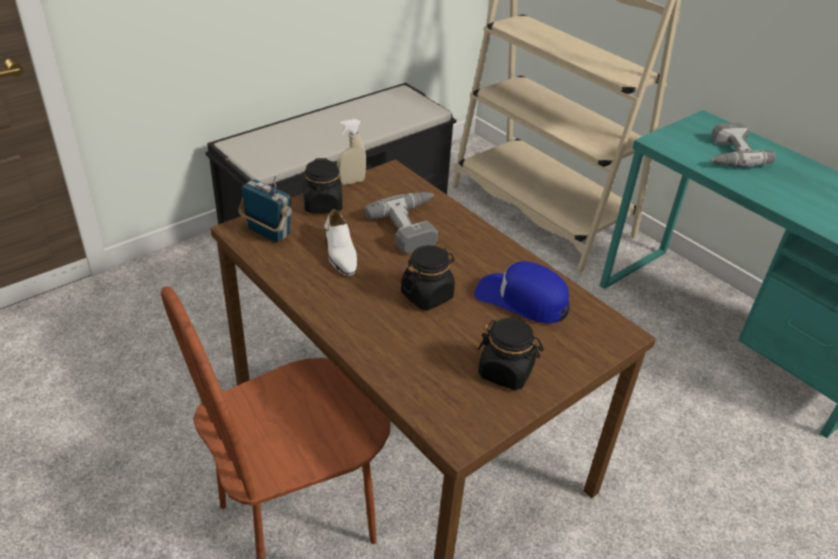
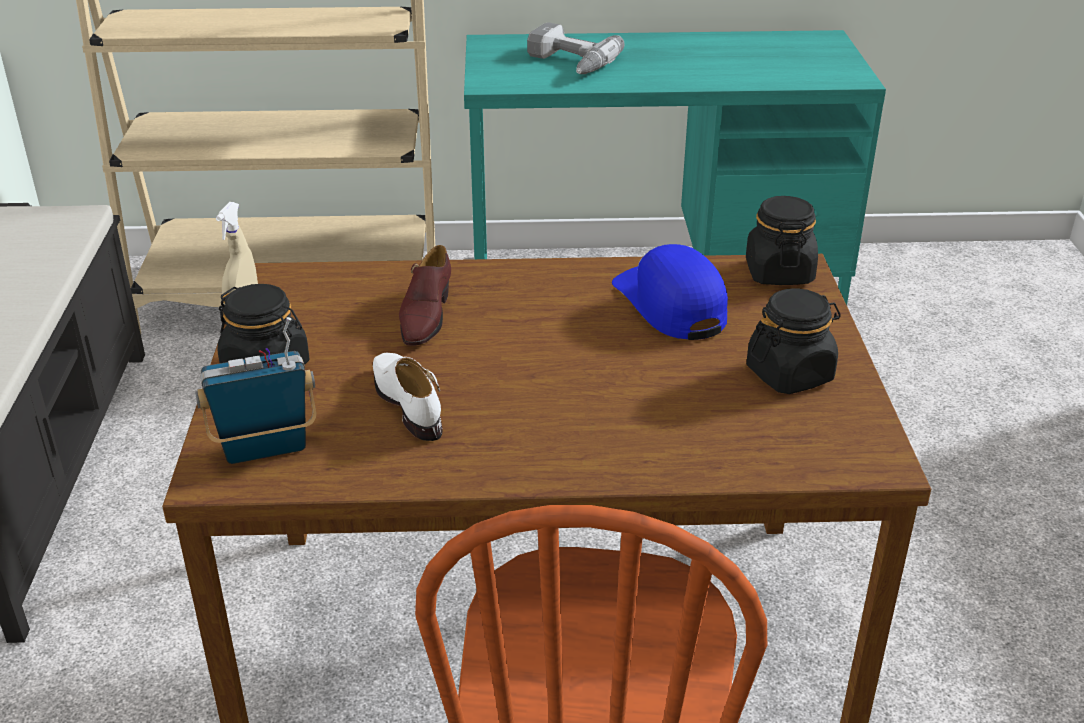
camera: 50 degrees left, 5 degrees down
white shoe [324,209,357,276] -> white shoe turned 135 degrees counterclockwise [373,353,442,441]
power drill [364,192,438,254] -> brown shoe [399,245,451,346]
black jar [401,245,455,310] -> black jar moved to [746,196,818,285]
blue cap [474,261,570,324] -> blue cap turned 90 degrees clockwise [612,244,728,340]

